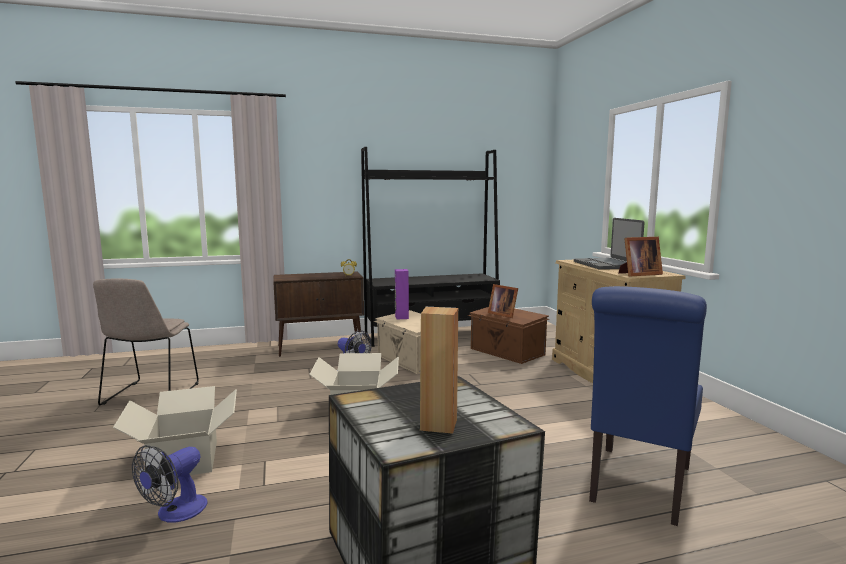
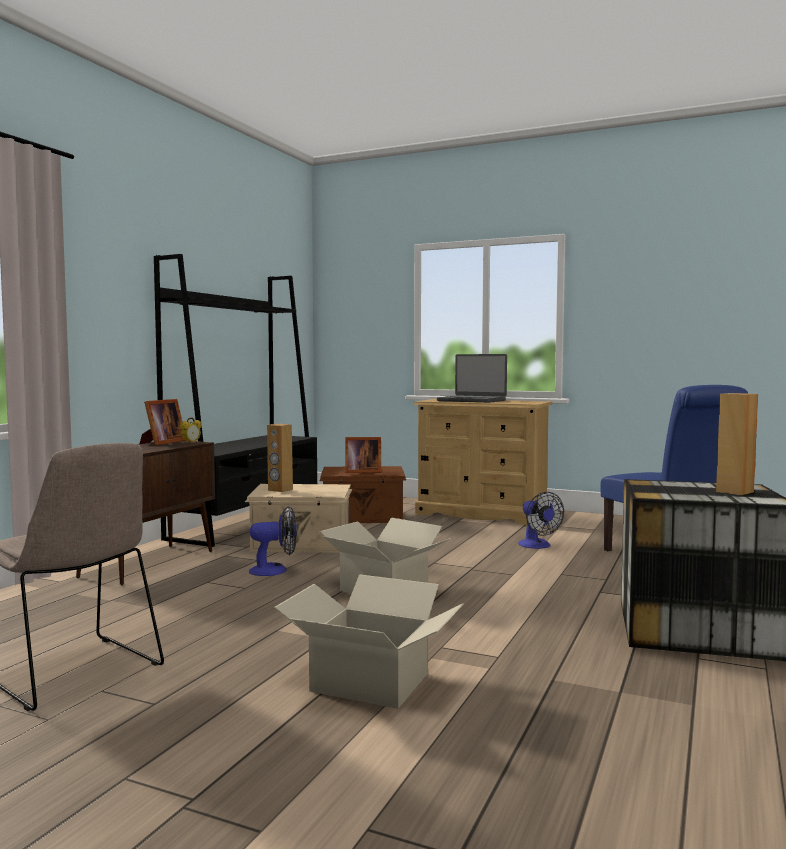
camera: 50 degrees left, 5 degrees down
fan [132,445,208,523] -> fan moved to [518,492,564,549]
purple speaker [395,269,409,319] -> brown speaker [267,424,293,492]
picture frame [619,237,663,277] -> picture frame moved to [140,399,186,445]

